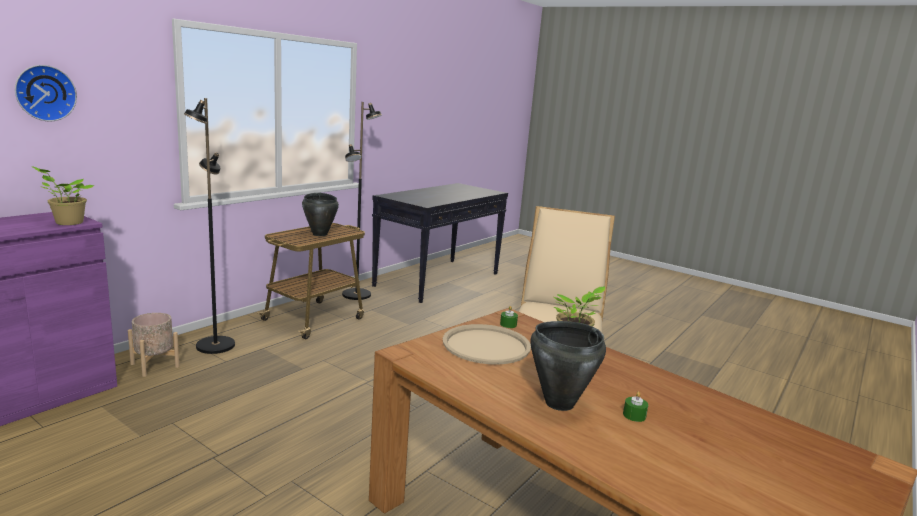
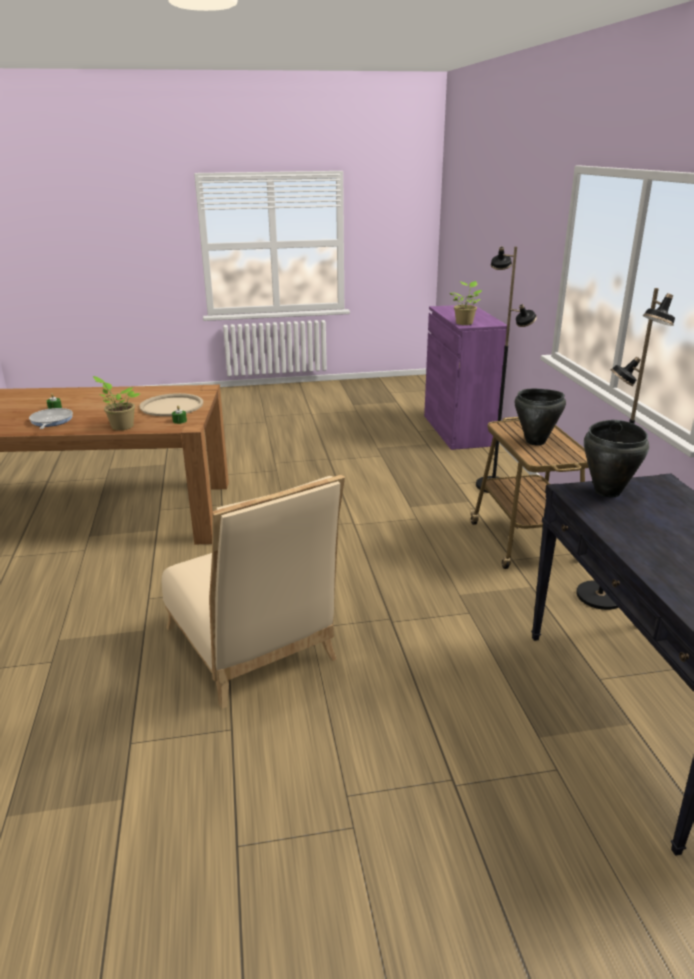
camera: 135 degrees right, 10 degrees up
wall clock [15,65,77,121] -> none
beige planter [128,313,180,377] -> none
black cooking pot [530,321,606,411] -> black cooking pot moved to [584,420,649,497]
none -> frying pan [29,408,73,429]

